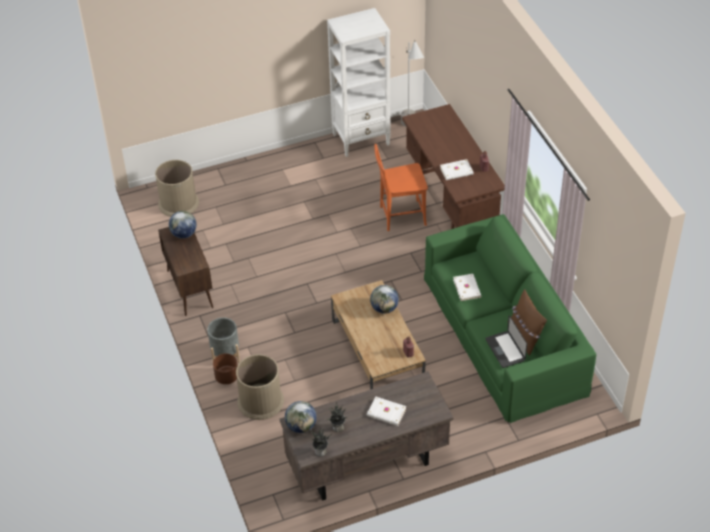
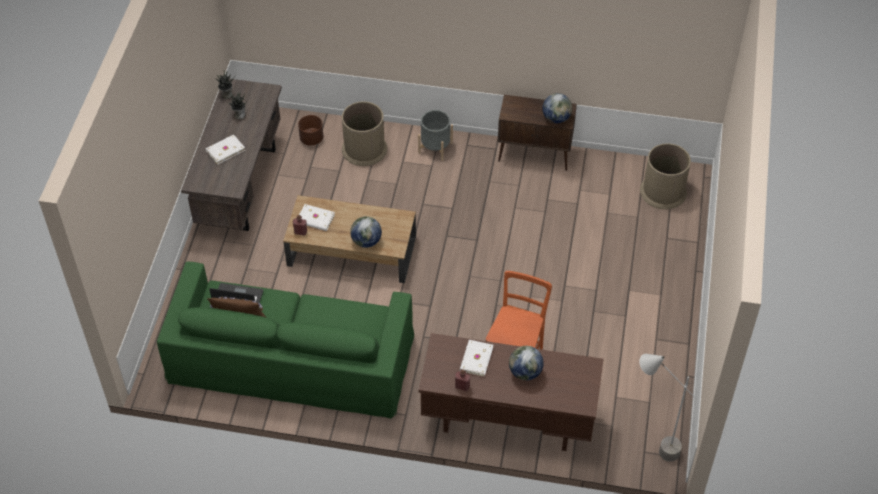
camera: 120 degrees right, 5 degrees up
brown planter [213,353,238,384] -> brown planter moved to [298,115,323,146]
globe [285,401,317,433] -> globe moved to [509,346,544,381]
white bookcase [327,8,391,157] -> none
white book [453,274,482,301] -> white book moved to [299,204,335,231]

